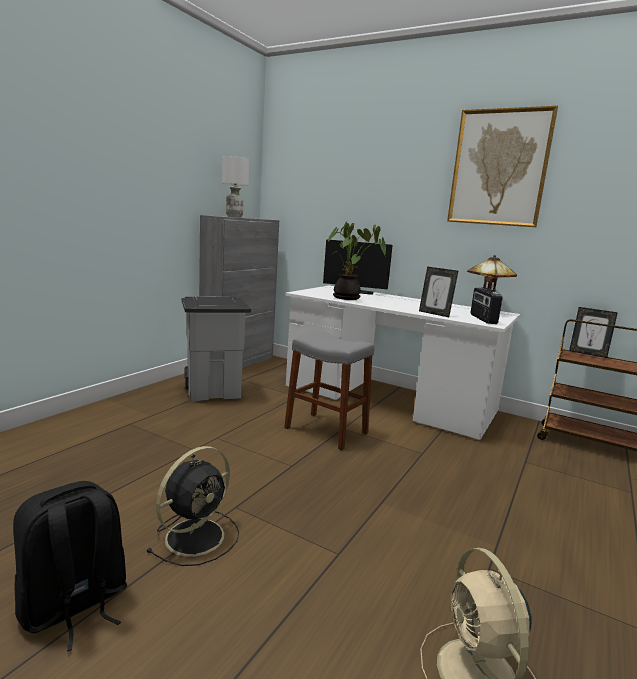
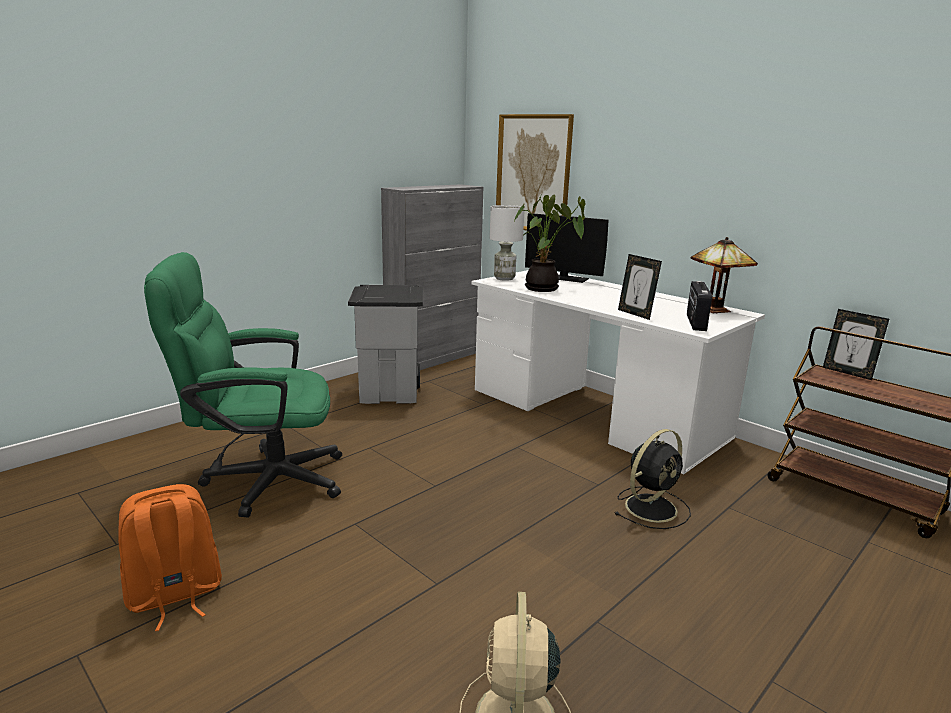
camera: 15 degrees right, 5 degrees up
black backpack [13,481,127,652] -> orange backpack [118,484,222,631]
black fan [146,446,239,566] -> black fan moved to [615,429,691,529]
white table lamp [222,156,249,218] -> white table lamp moved to [490,205,525,281]
grey stool [284,332,374,450] -> none
picture [447,106,558,227] -> picture moved to [496,114,574,231]
none -> green office chair [144,252,342,518]

